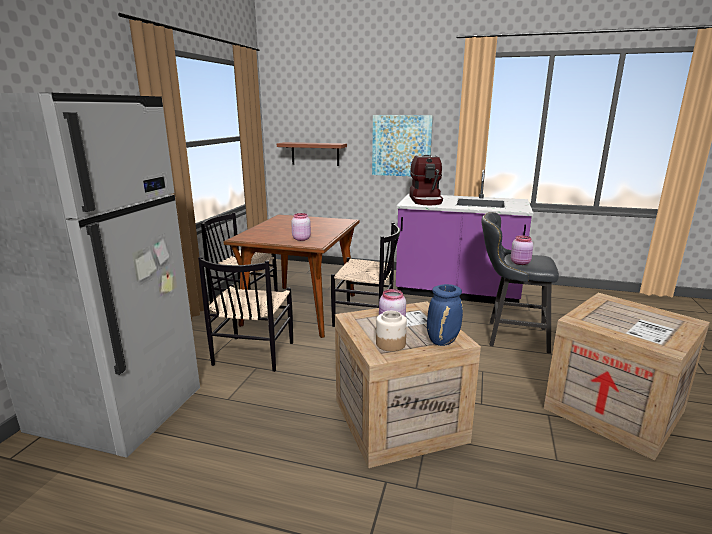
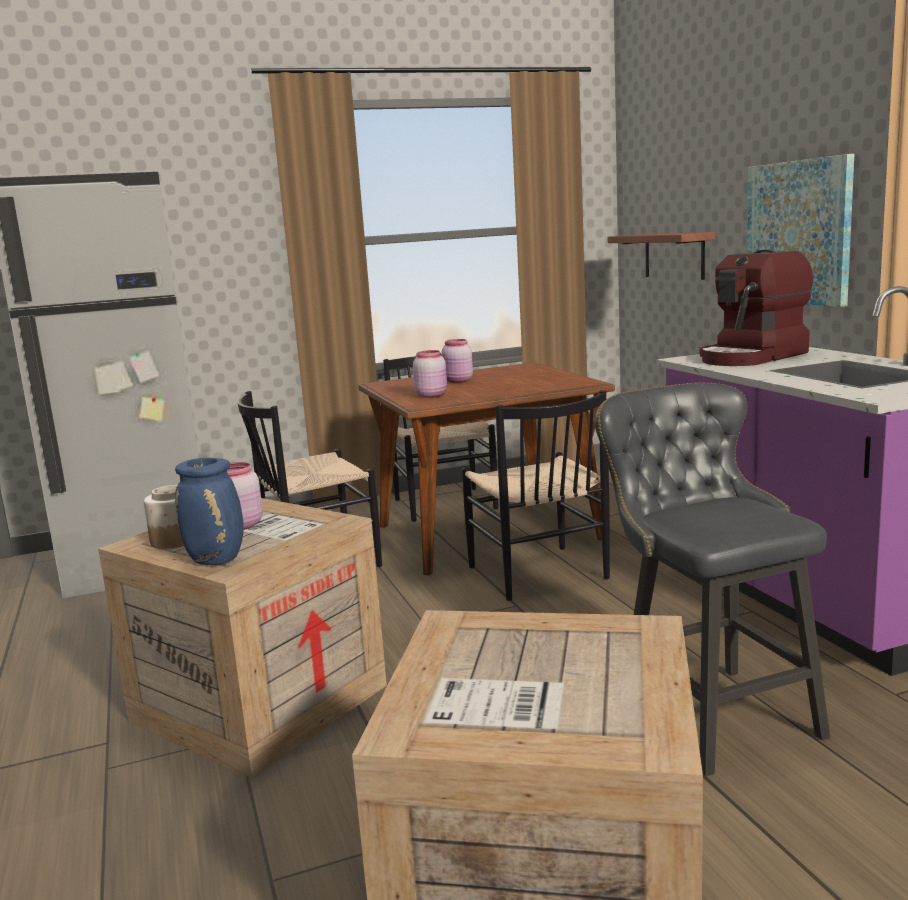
camera: 55 degrees right, 5 degrees down
pink jar [511,235,533,265] -> pink jar moved to [442,339,473,383]

